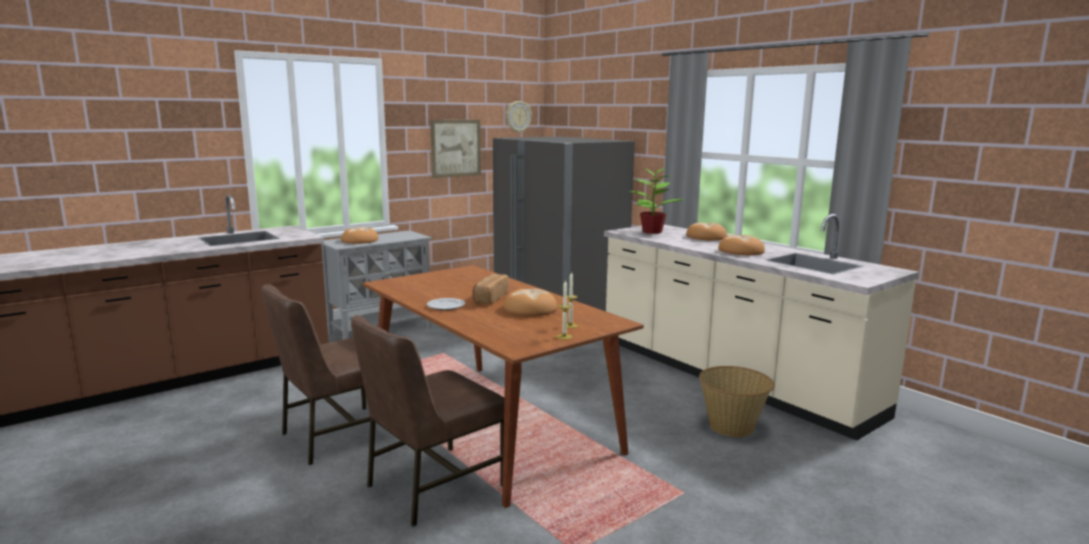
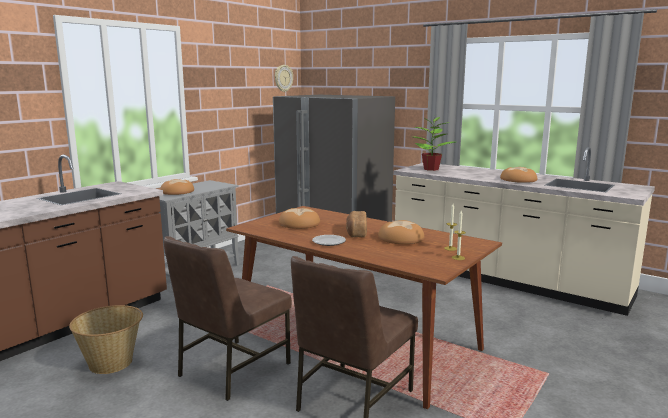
camera: 15 degrees left, 0 degrees up
picture [430,120,481,178] -> none
bread [686,222,727,240] -> bread moved to [279,208,320,229]
basket [699,366,775,437] -> basket moved to [69,305,143,374]

